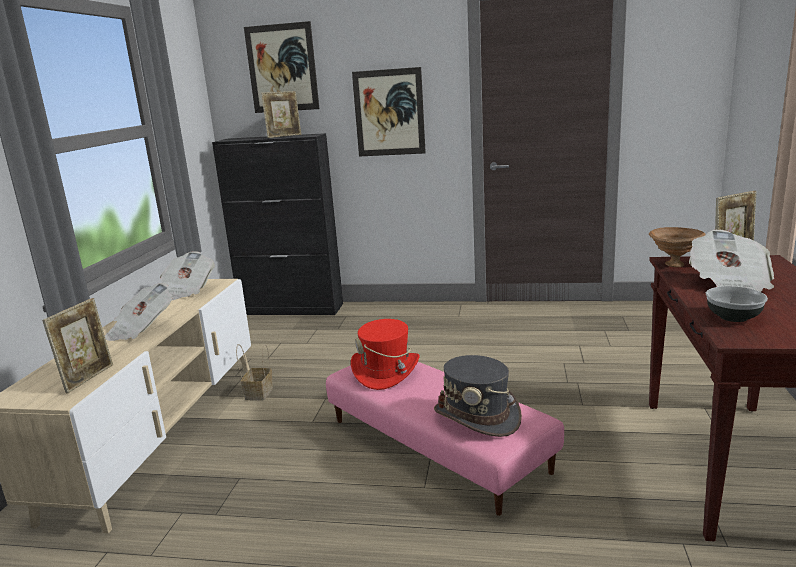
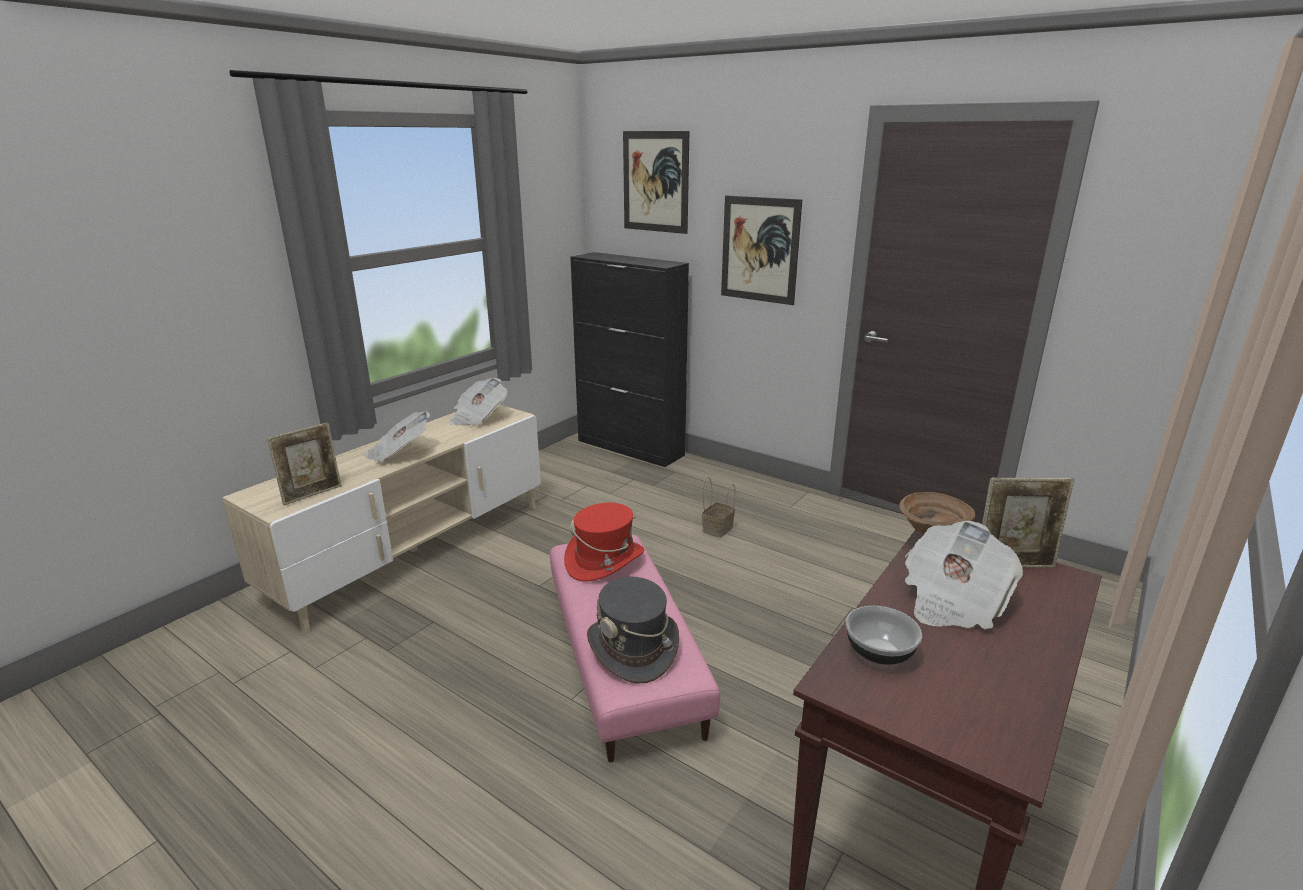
camera: 25 degrees right, 5 degrees up
basket [236,344,273,401] -> basket moved to [702,477,735,538]
picture frame [261,91,301,138] -> none

